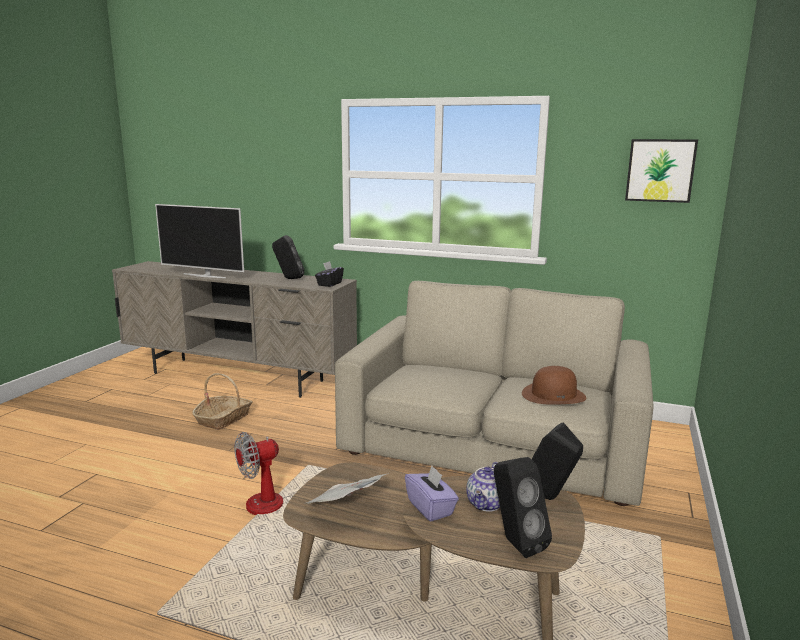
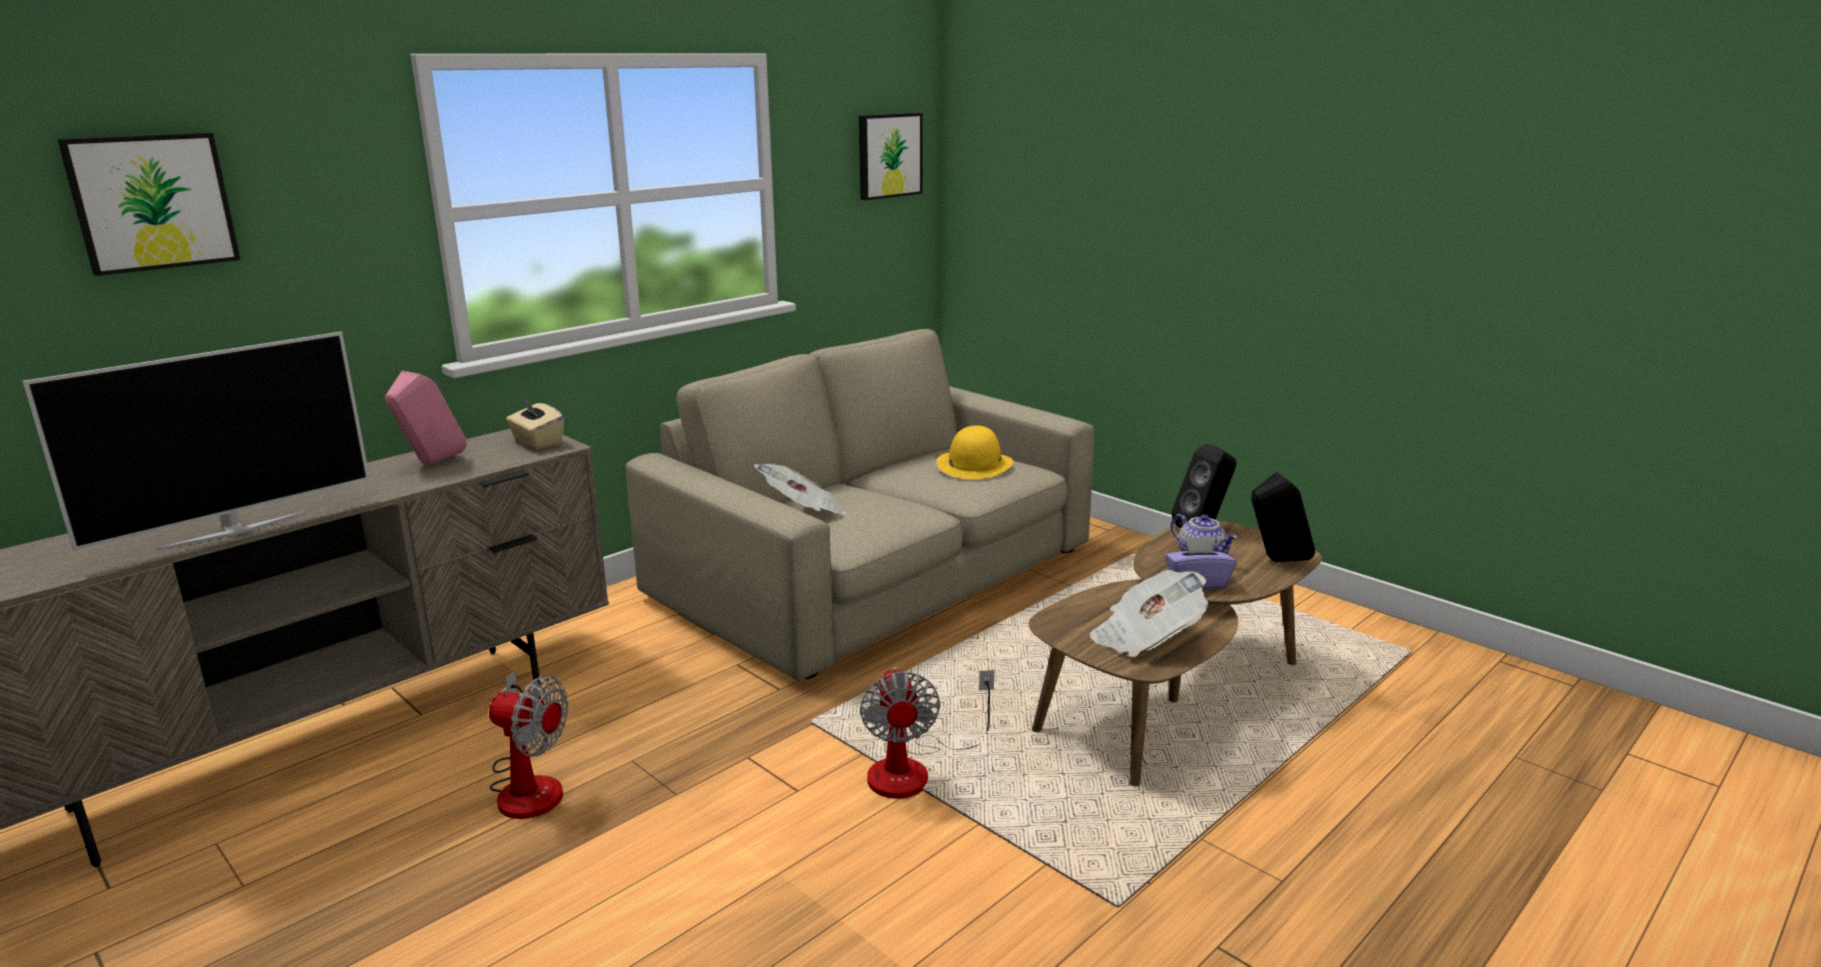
camera: 65 degrees left, 5 degrees up
basket [192,373,252,430] -> fan [489,671,568,819]
black speaker [272,235,304,279] -> pink speaker [385,371,467,465]
black tissue box [315,261,344,287] -> beige tissue box [506,397,564,450]
brown hat [522,366,586,405] -> yellow hat [937,425,1014,479]
none -> picture [57,133,240,276]
none -> newspaper [754,464,847,515]

